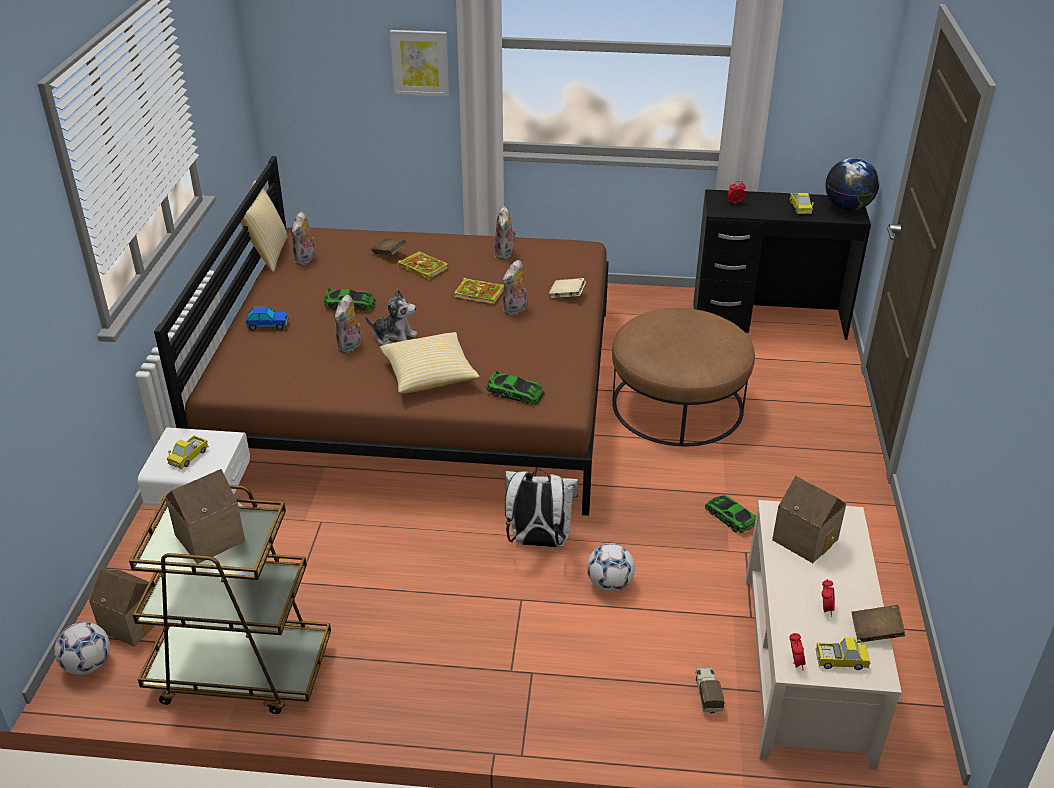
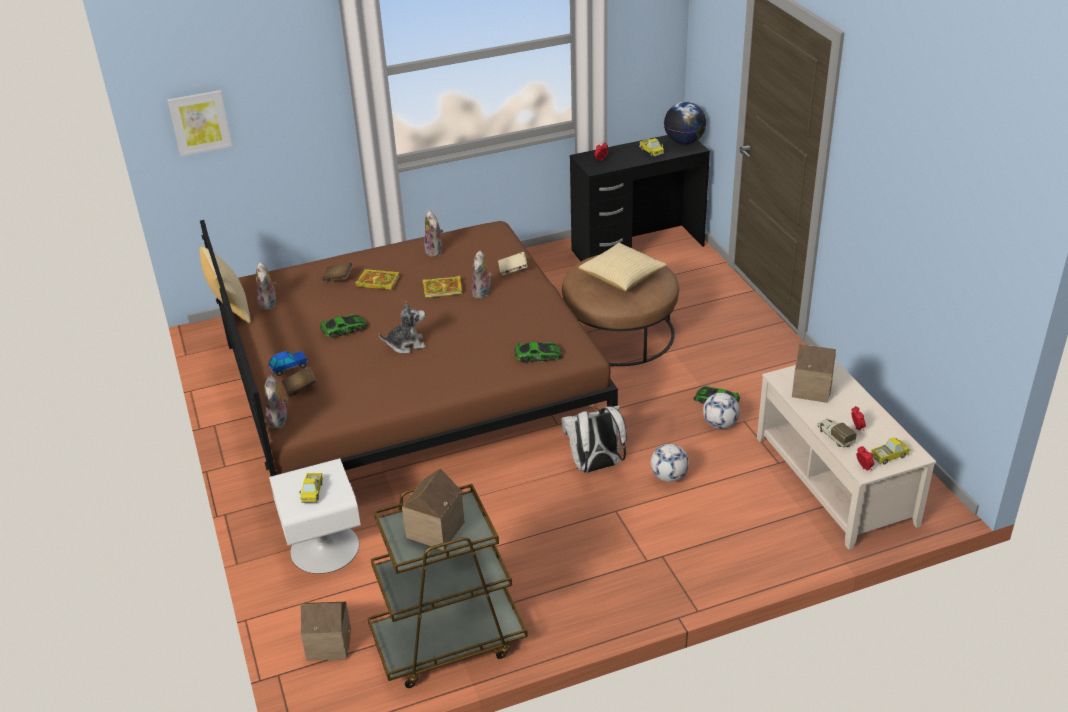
camera: 25 degrees left, 0 degrees up
football [54,622,110,675] -> football moved to [703,392,740,429]
plush toy [334,294,361,353] -> plush toy moved to [264,375,288,429]
pillow [380,332,480,394] -> pillow moved to [578,242,667,291]
picture [390,30,449,96] -> picture moved to [167,90,232,156]
toy truck [695,667,725,713] -> toy truck moved to [817,418,857,448]
brown book [852,605,905,642] -> brown book moved to [281,366,317,398]

